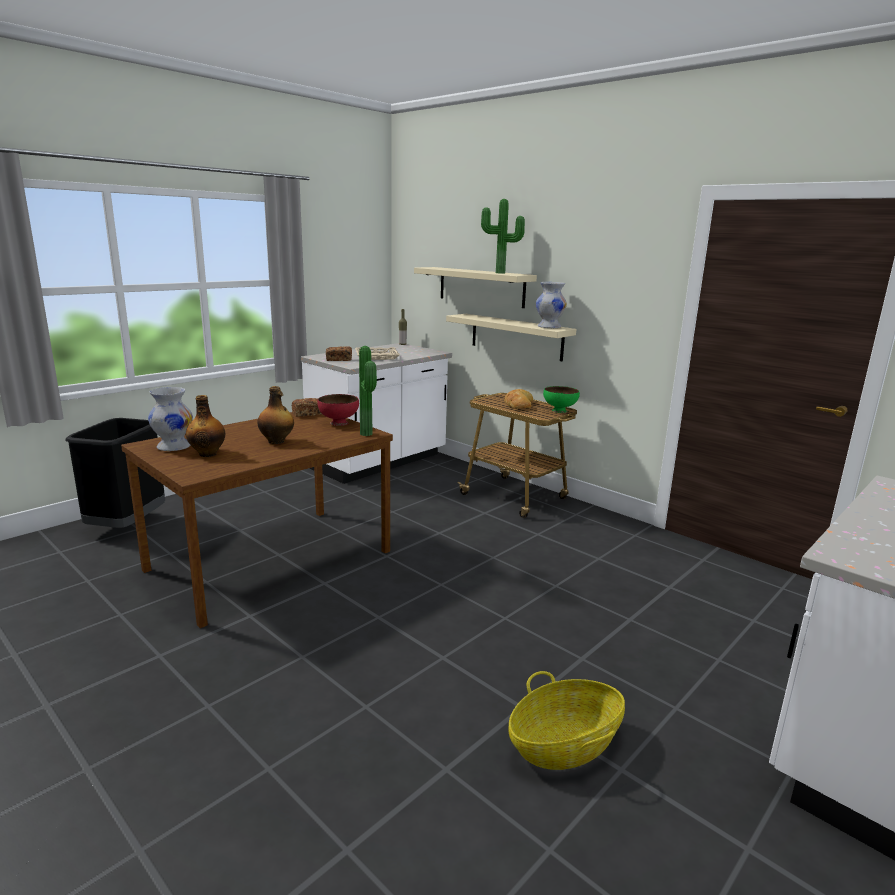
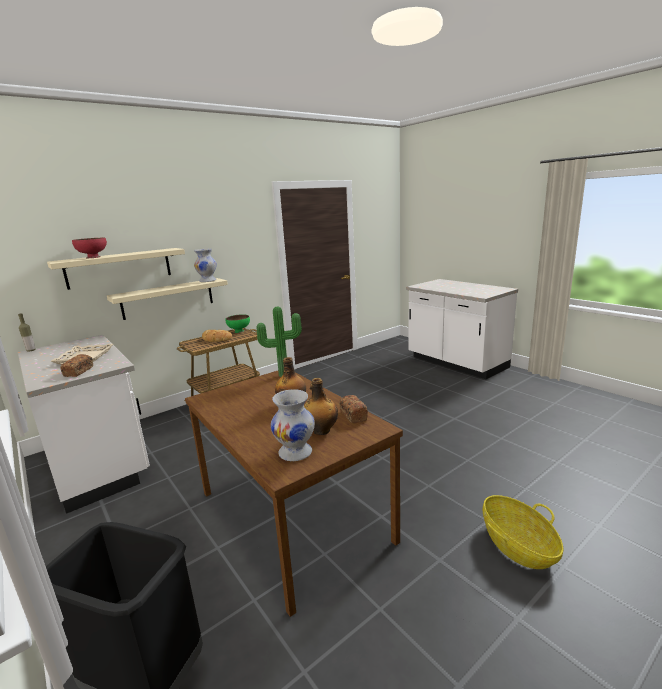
camera: 80 degrees left, 0 degrees up
bread [292,398,323,417] -> bread moved to [339,395,368,423]
red bowl [317,394,359,426] -> red bowl moved to [72,238,107,258]
potted plant [481,199,525,274] -> none
basket [508,671,625,770] -> basket moved to [483,495,563,569]

